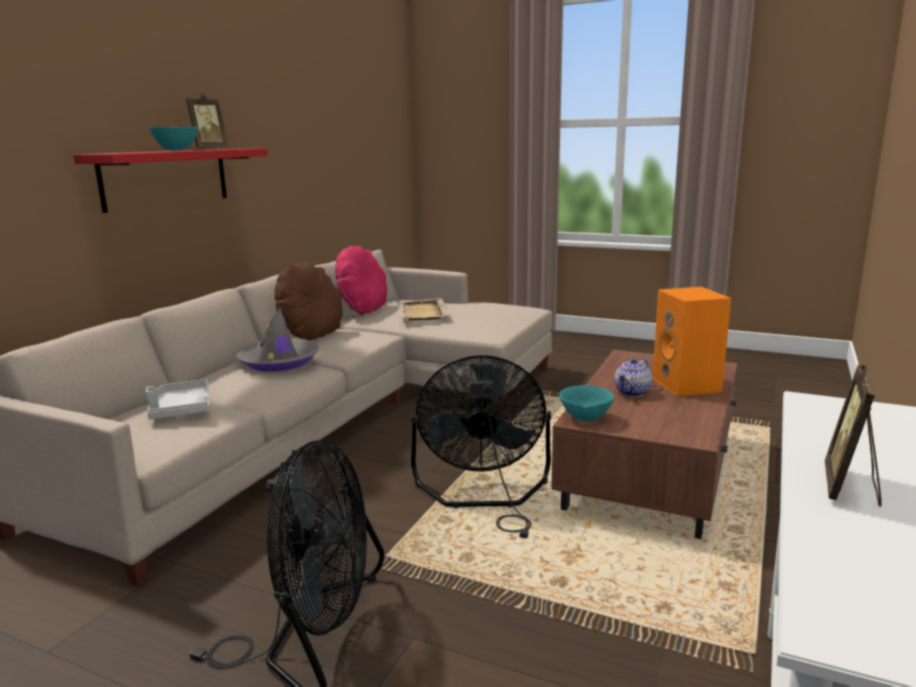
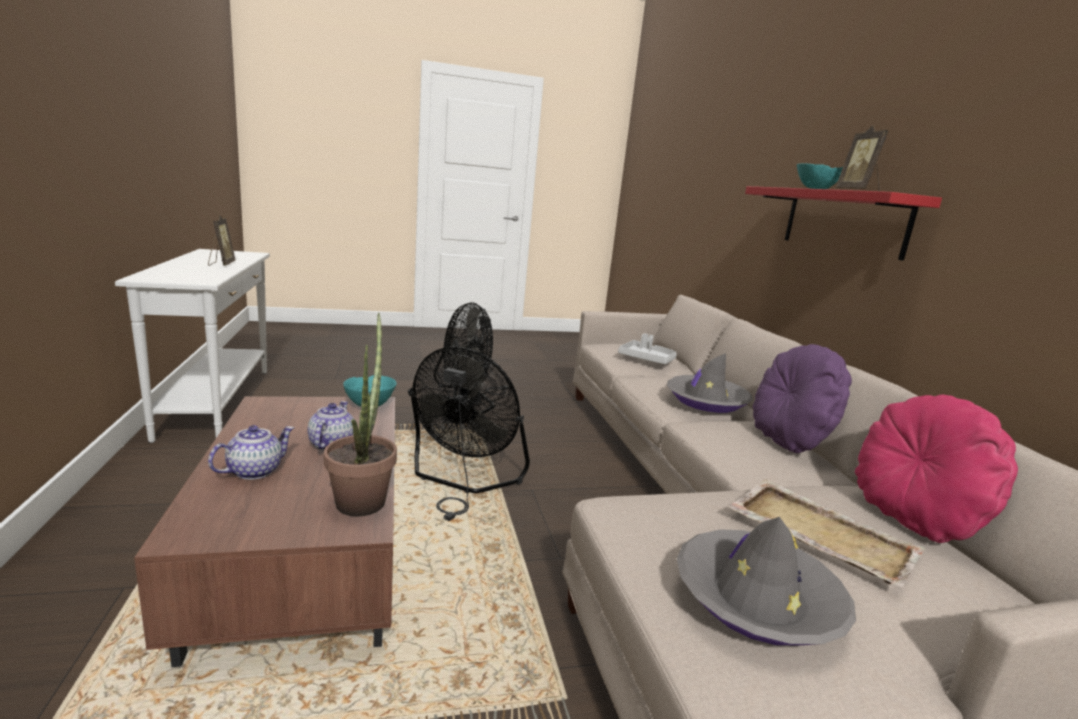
camera: 140 degrees right, 0 degrees up
brown pillow [274,262,343,340] -> purple pillow [753,344,852,453]
black fan [411,355,551,539] -> black fan turned 120 degrees counterclockwise [408,347,530,521]
orange speaker [652,287,731,396] -> teapot [208,425,294,480]
none -> potted plant [324,313,397,516]
none -> grey hat [677,517,856,645]

